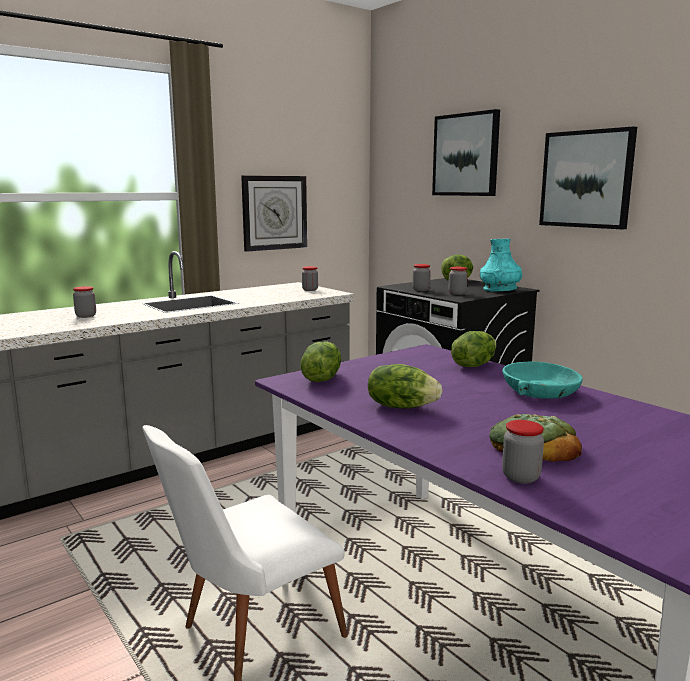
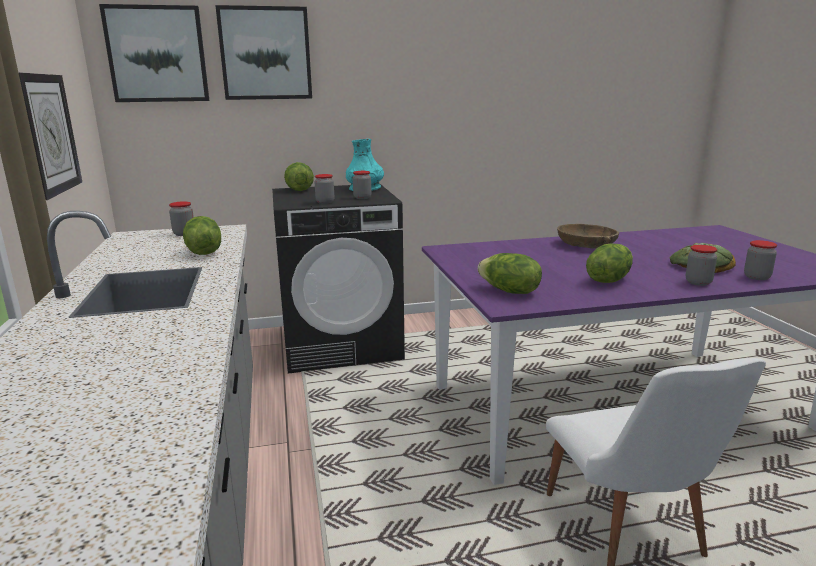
camera: 65 degrees left, 5 degrees up
jar [73,286,96,318] -> jar moved to [686,245,717,286]
lettuce [451,331,496,367] -> lettuce moved to [183,216,221,255]
turquoise bowl [502,361,582,399] -> brown bowl [557,224,619,249]
picture [539,126,637,229] -> picture moved to [99,4,209,102]

